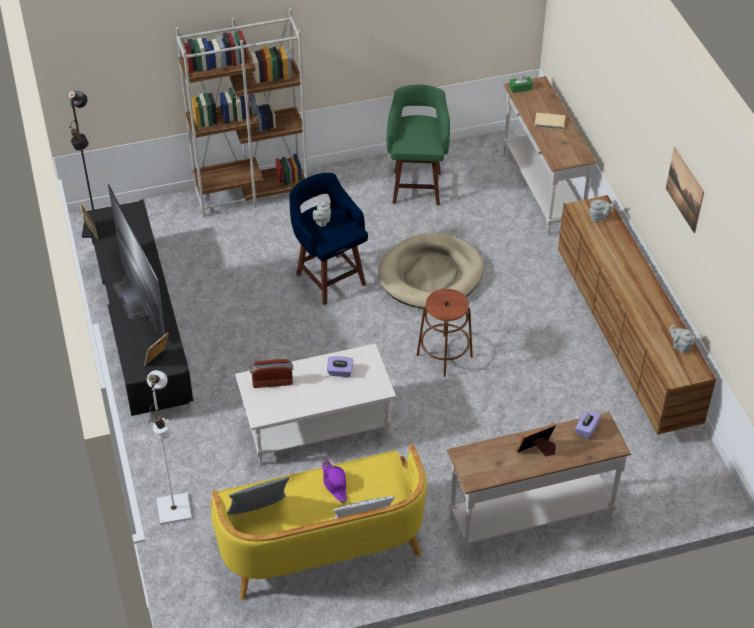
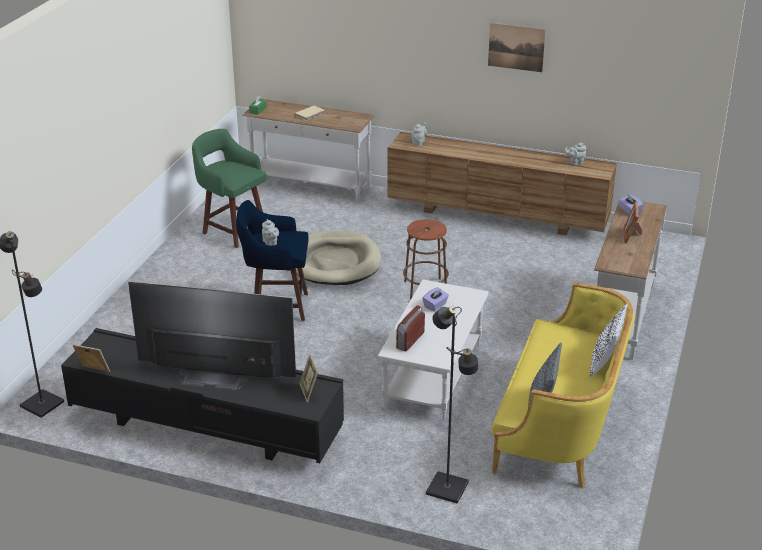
camera: 55 degrees left, 15 degrees down
white floor lamp [145,370,192,525] -> black floor lamp [426,306,478,504]
brown bookcase [175,8,308,217] -> none
purple hat [322,460,347,503] -> none

